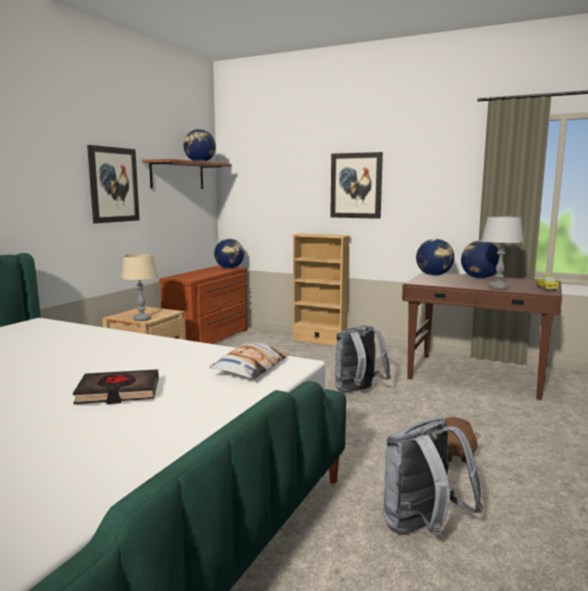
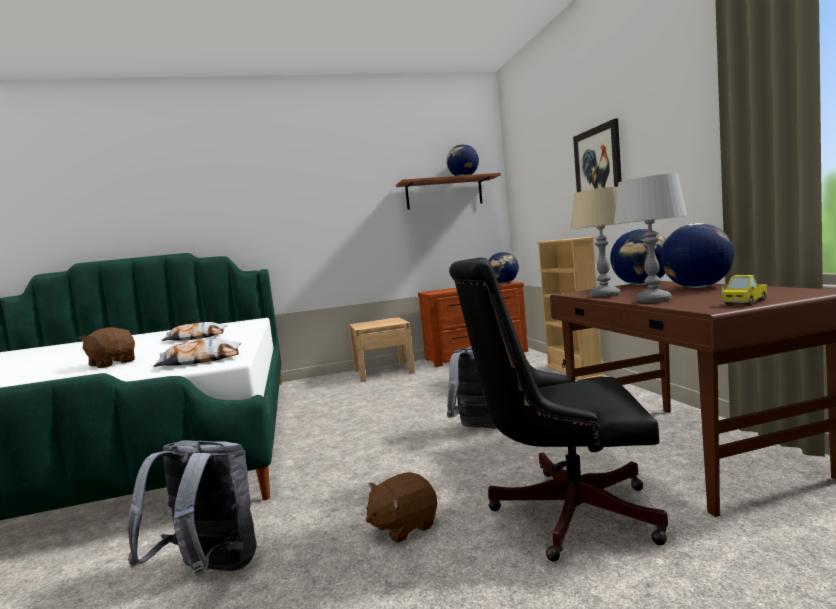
camera: 50 degrees right, 5 degrees down
black book [73,369,159,404] -> brown plush toy [78,327,135,368]
picture [87,145,140,224] -> none
beige table lamp [121,254,158,321] -> beige table lamp moved to [570,187,632,297]
none -> pillow [161,322,227,341]
none -> black office chair [449,258,668,561]

